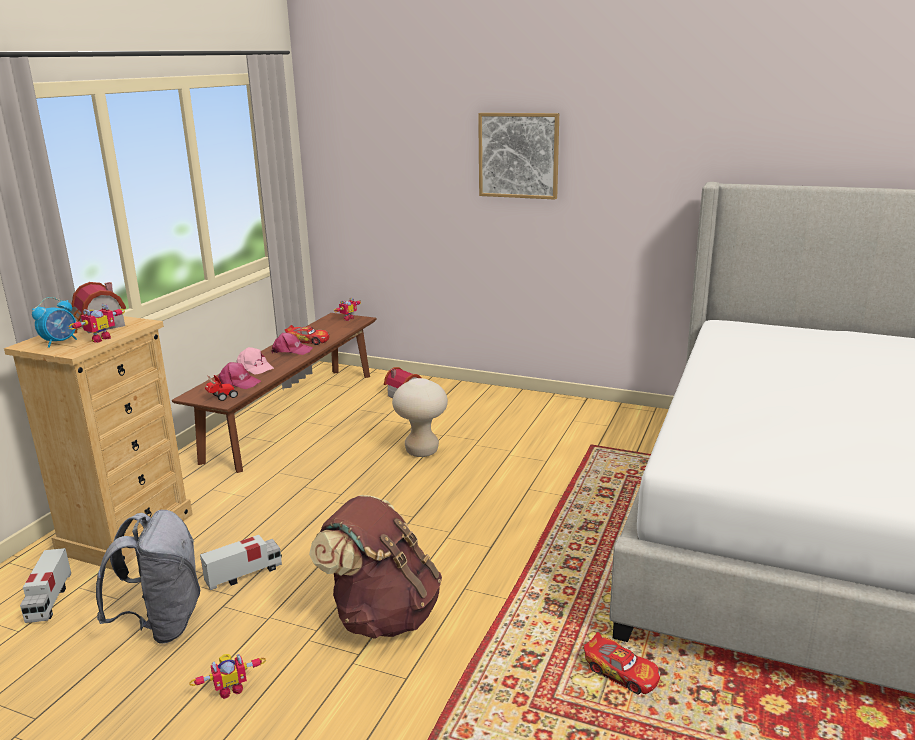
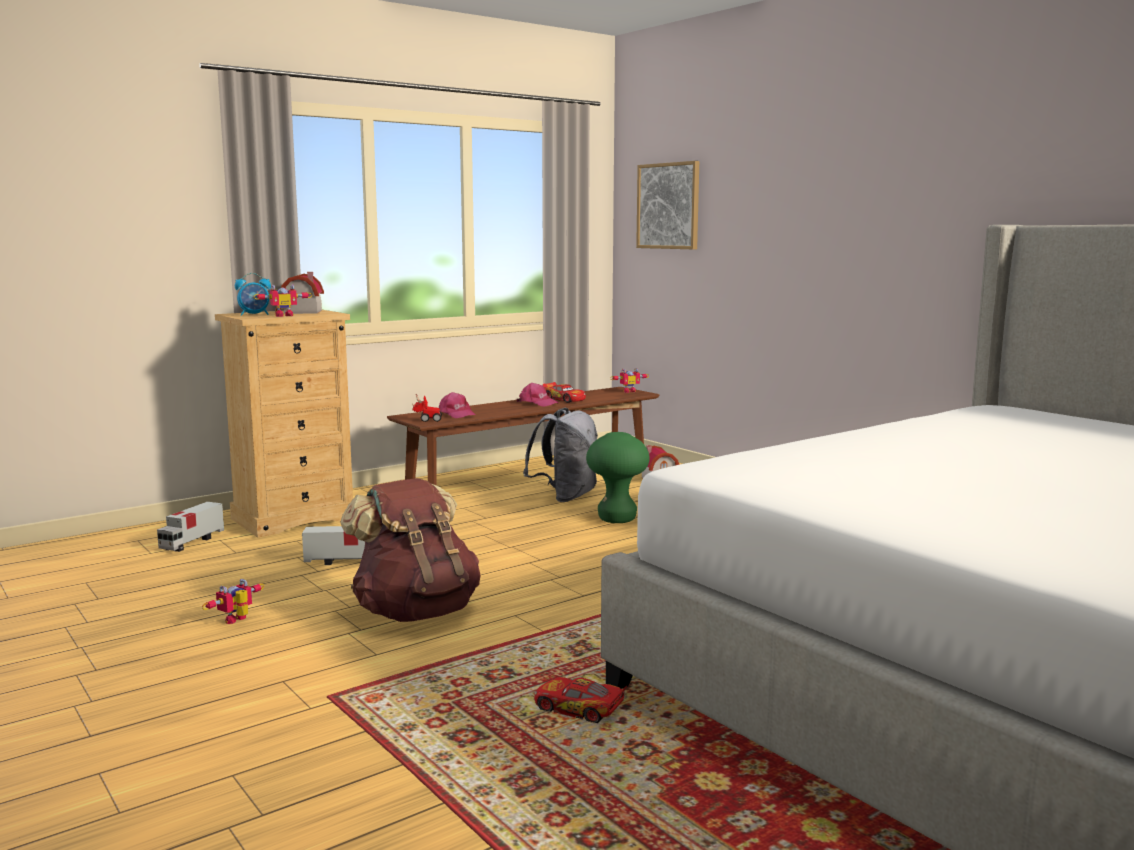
camera: 30 degrees right, 10 degrees down
grey backpack [96,510,200,644] -> grey backpack moved to [523,408,598,502]
toy robot [189,654,266,699] -> toy robot turned 120 degrees clockwise [202,579,264,624]
pink cap [236,347,274,375] -> none
beige stool [392,378,448,457] -> green stool [586,432,650,523]
picture [478,113,559,200] -> picture moved to [636,161,699,249]
toy car [584,632,660,695] -> toy car turned 135 degrees clockwise [534,677,627,723]

